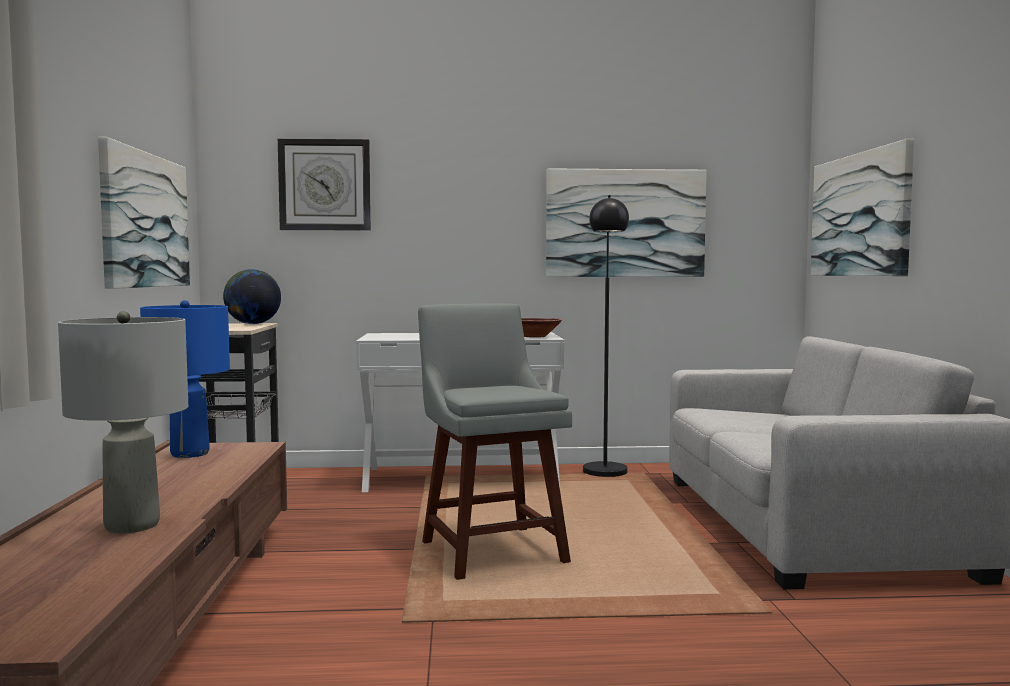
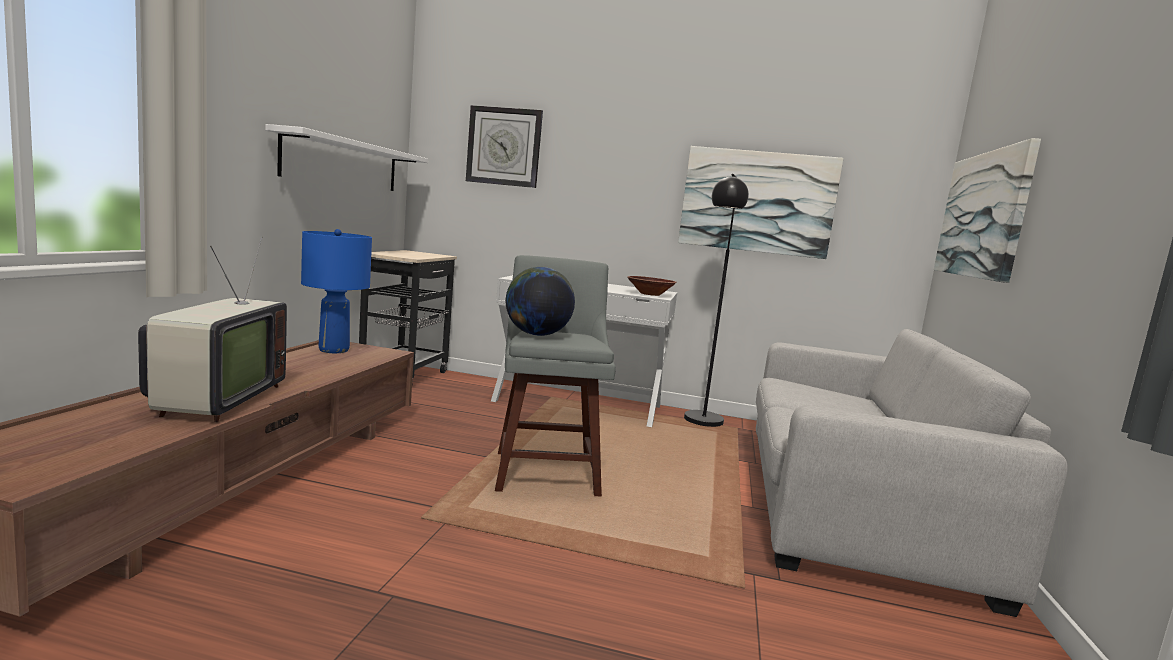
camera: 15 degrees right, 5 degrees up
grey table lamp [58,311,188,533] -> television [138,236,287,422]
picture [98,137,190,289] -> white shelf [265,124,428,191]
globe [223,269,281,324] -> globe moved to [506,267,575,336]

